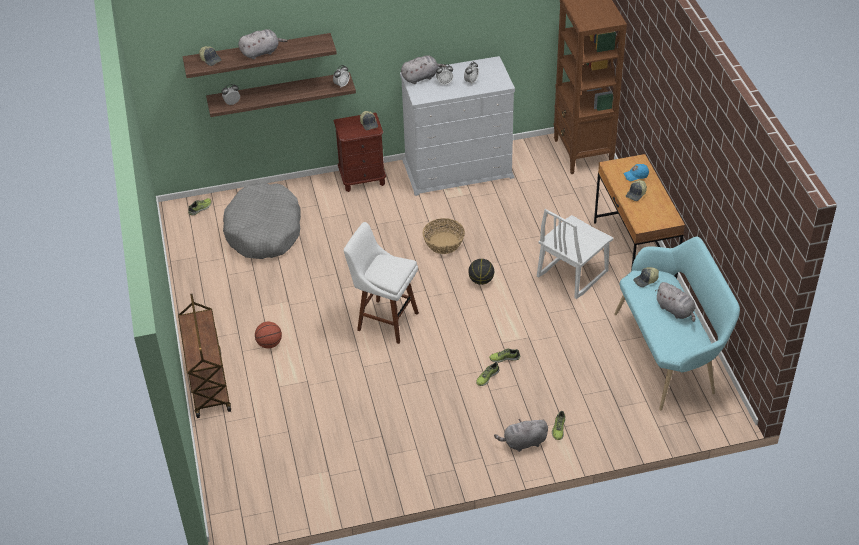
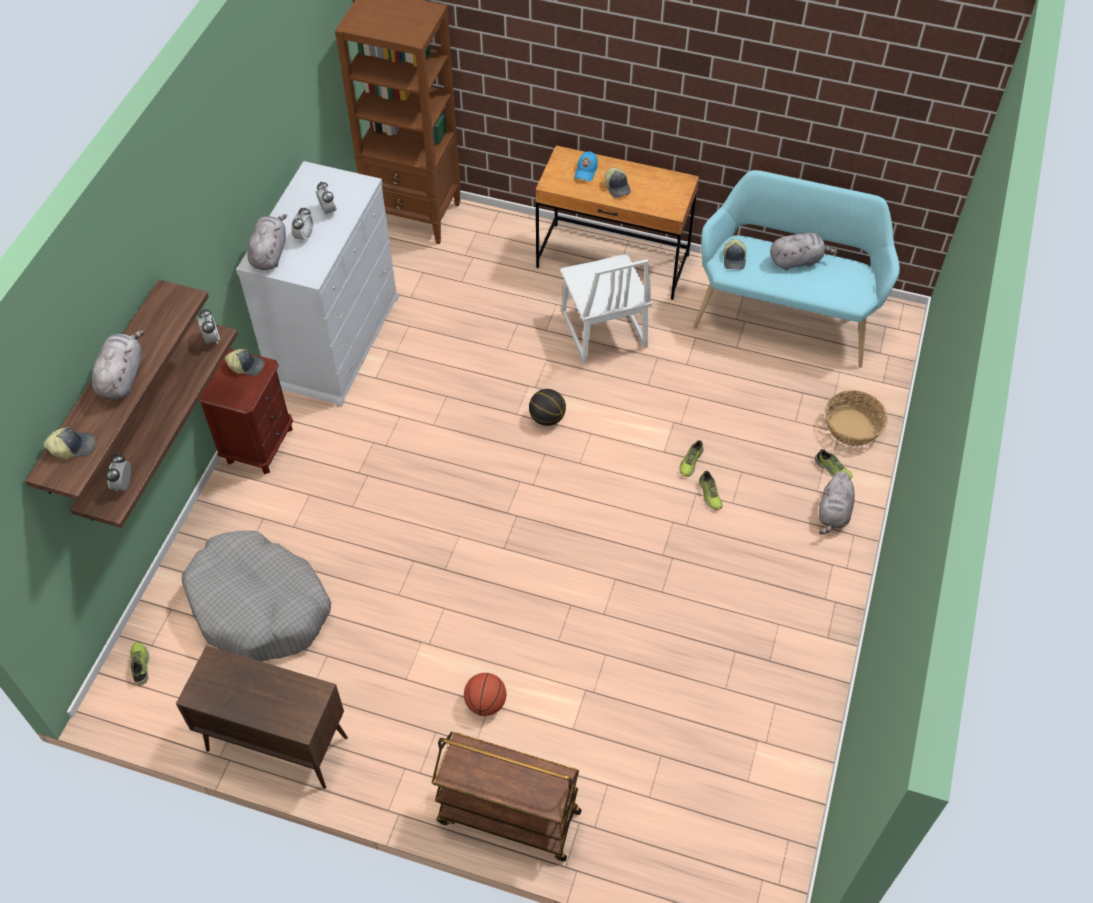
camera: 60 degrees left, 10 degrees up
white stool [344,222,419,344] -> none
basket [423,218,465,254] -> basket moved to [825,390,888,446]
none -> brown cabinet [176,645,348,789]

